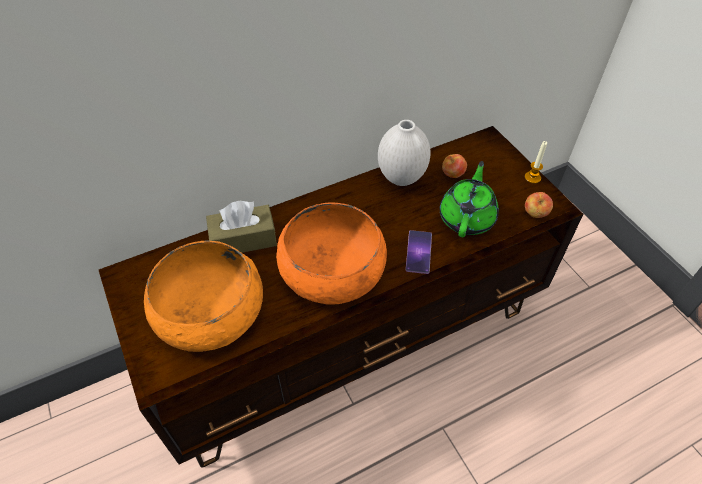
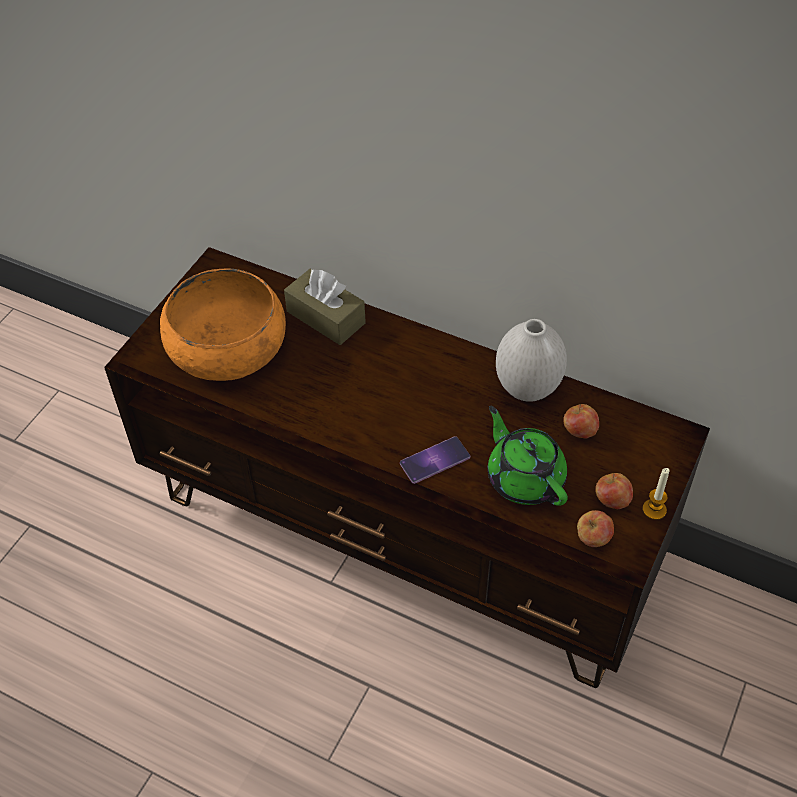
camera: 55 degrees right, 0 degrees up
orange bowl [276,202,387,305] -> none
green teapot [440,161,499,237] -> green teapot turned 105 degrees counterclockwise [488,406,568,506]
none -> apple [595,473,633,509]

